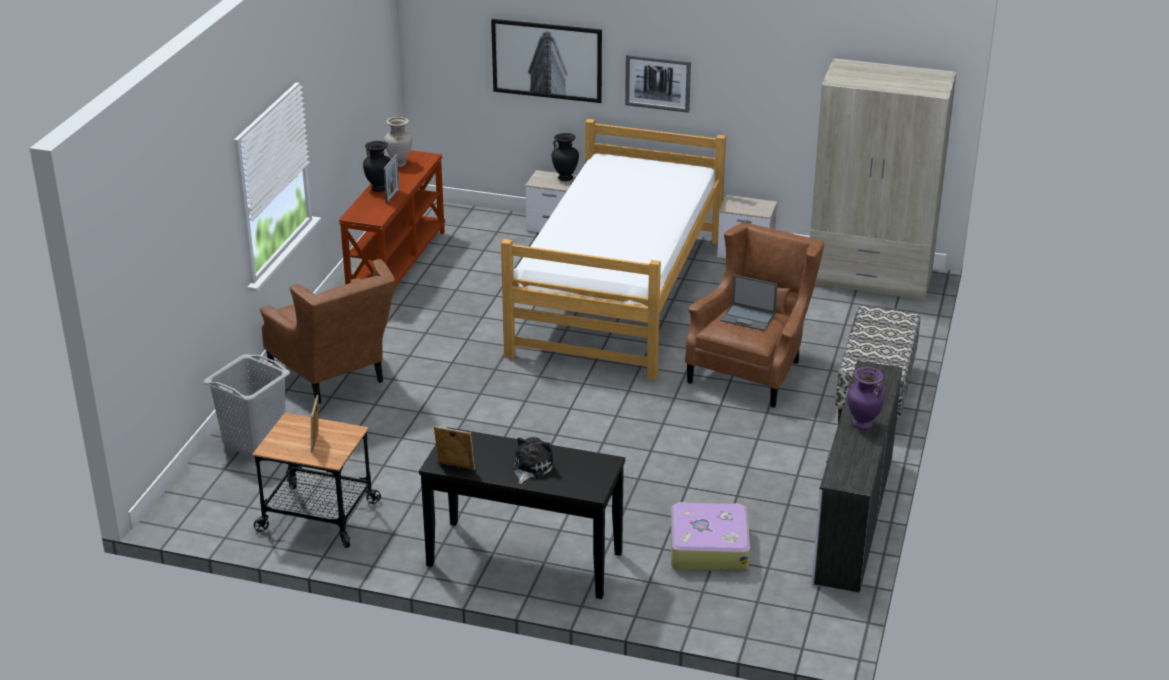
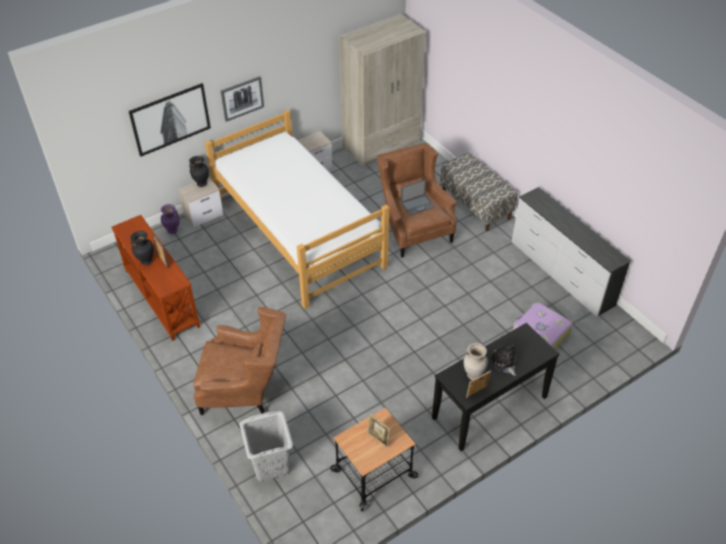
camera: 50 degrees left, 15 degrees up
beige vase [384,117,412,167] -> beige vase moved to [464,343,488,380]
purple vase [847,367,885,430] -> purple vase moved to [161,204,180,234]

